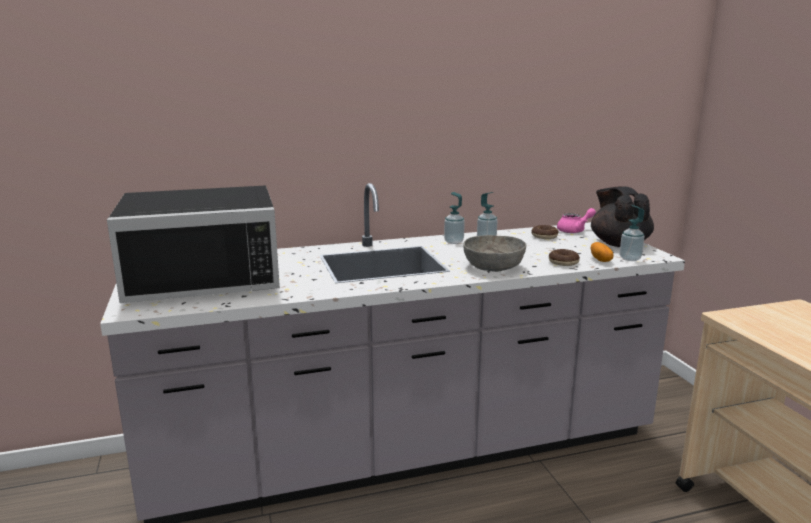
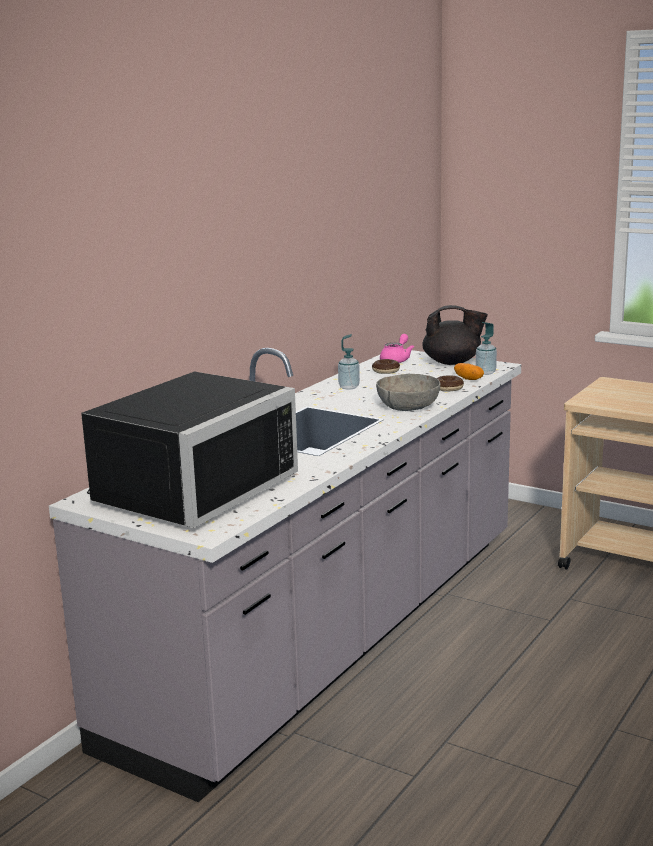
camera: 40 degrees left, 0 degrees up
soap dispenser [444,192,465,244] -> none
black teapot [591,186,654,247] -> black teapot turned 150 degrees clockwise [422,305,488,365]

